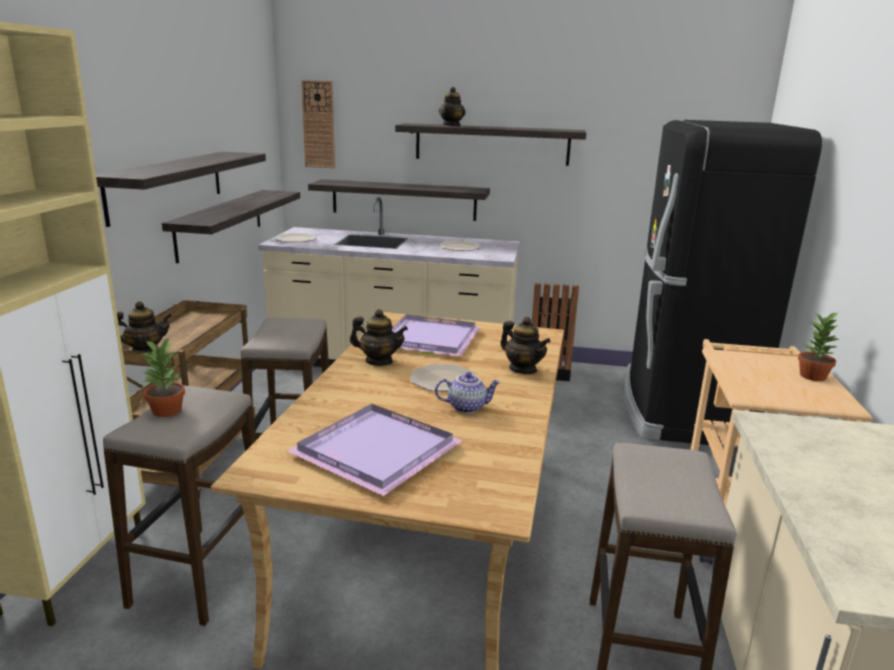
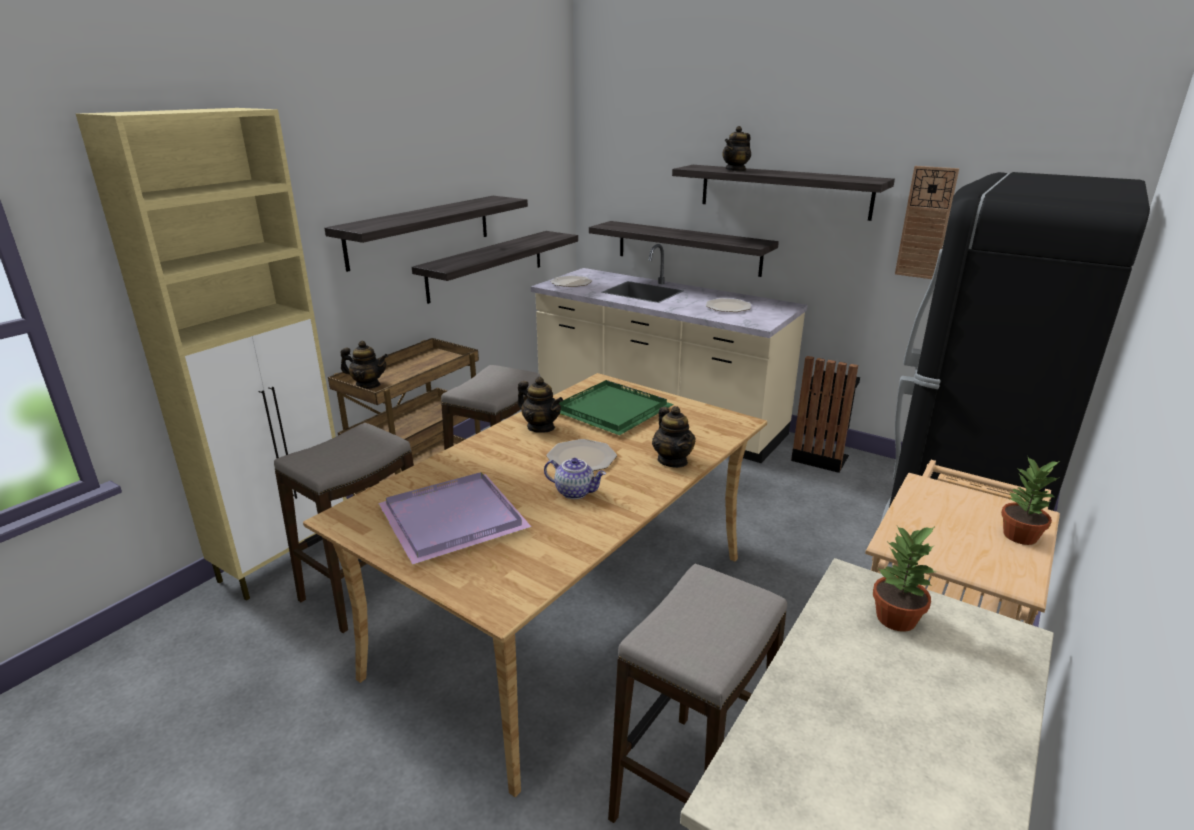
camera: 25 degrees right, 5 degrees up
potted plant [140,338,185,417] -> potted plant moved to [873,526,935,632]
wall clock [301,80,335,168] -> wall clock moved to [895,166,959,279]
purple tray [392,314,481,356] -> green tray [559,380,674,435]

